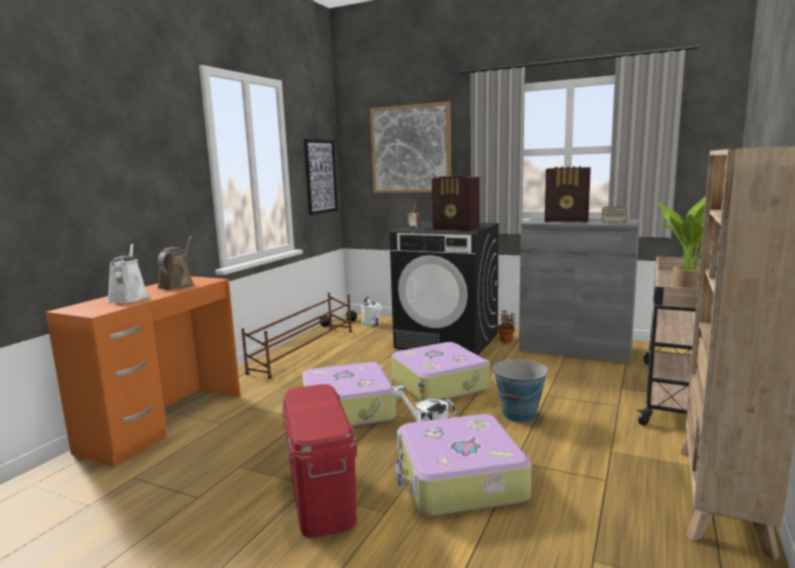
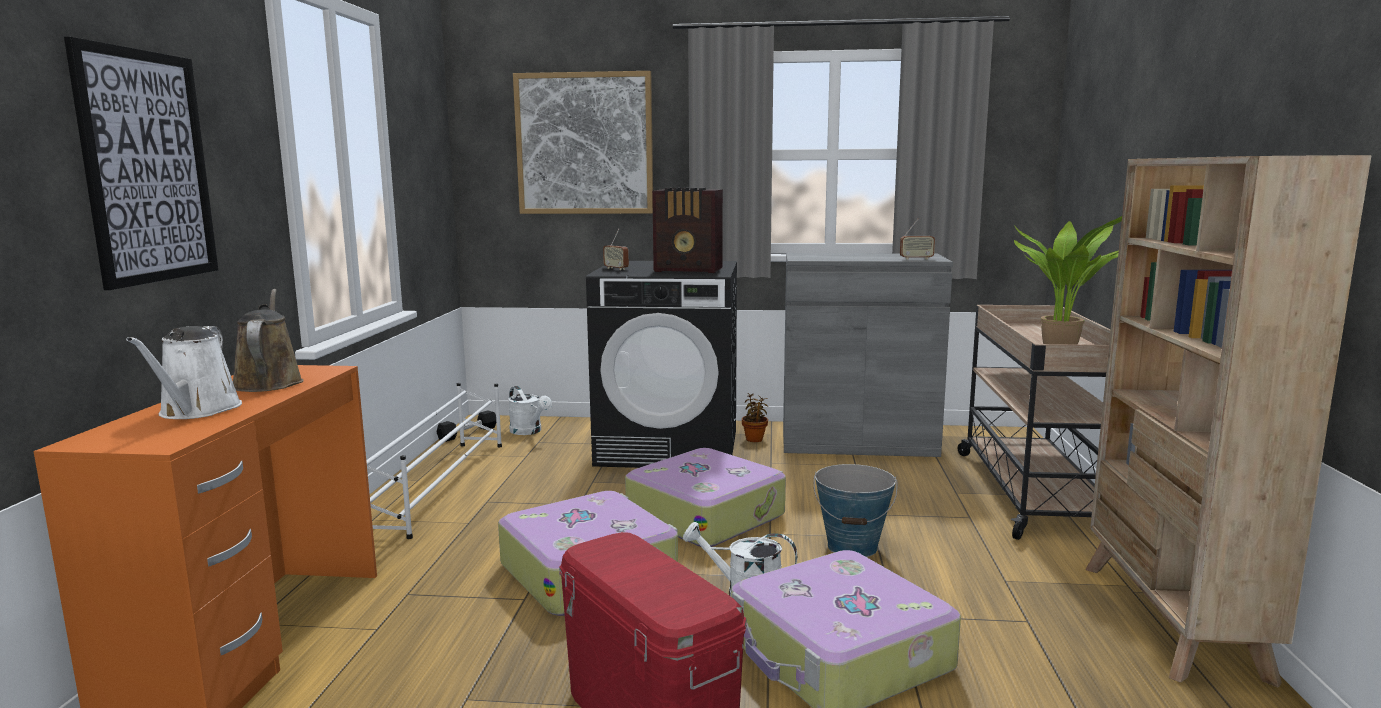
camera: 20 degrees left, 0 degrees up
white watering can [107,244,149,303] -> white watering can turned 150 degrees counterclockwise [126,326,242,419]
brown shoe rack [241,293,352,379] -> white shoe rack [366,383,502,539]
picture [304,139,338,215] -> picture moved to [64,37,218,290]
radio [545,166,591,222] -> none

